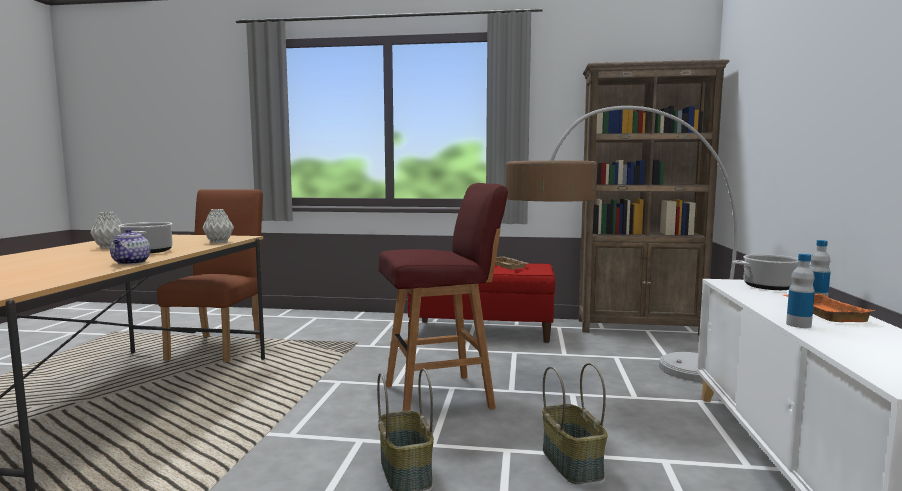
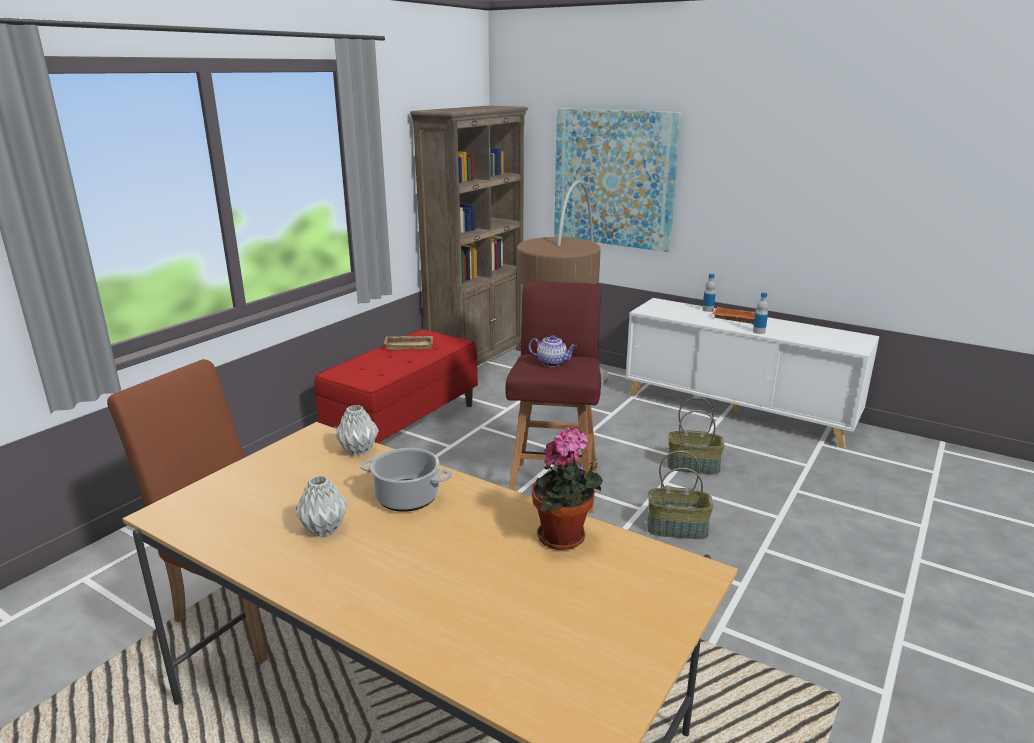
camera: 65 degrees left, 15 degrees up
teapot [110,228,151,265] -> teapot moved to [528,335,577,367]
cooking pot [733,254,811,290] -> none
none -> potted plant [532,427,603,550]
none -> picture [554,108,682,252]

